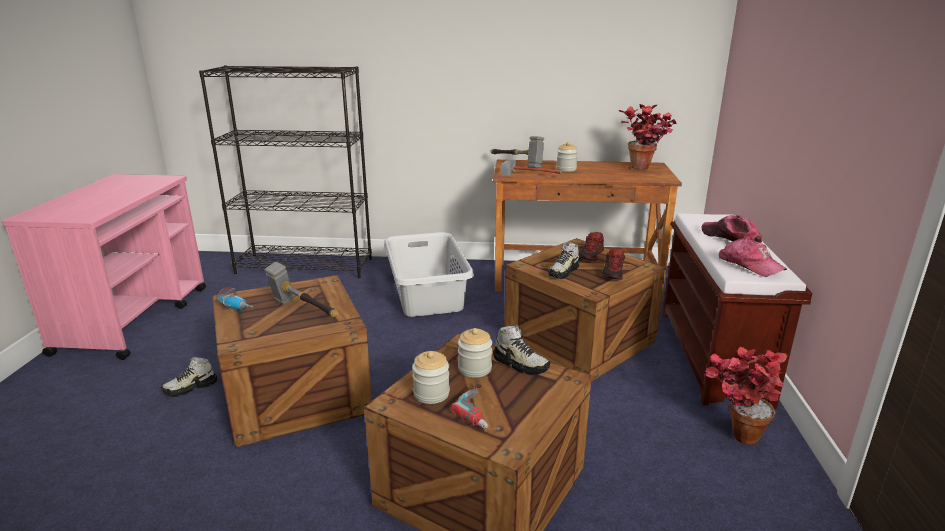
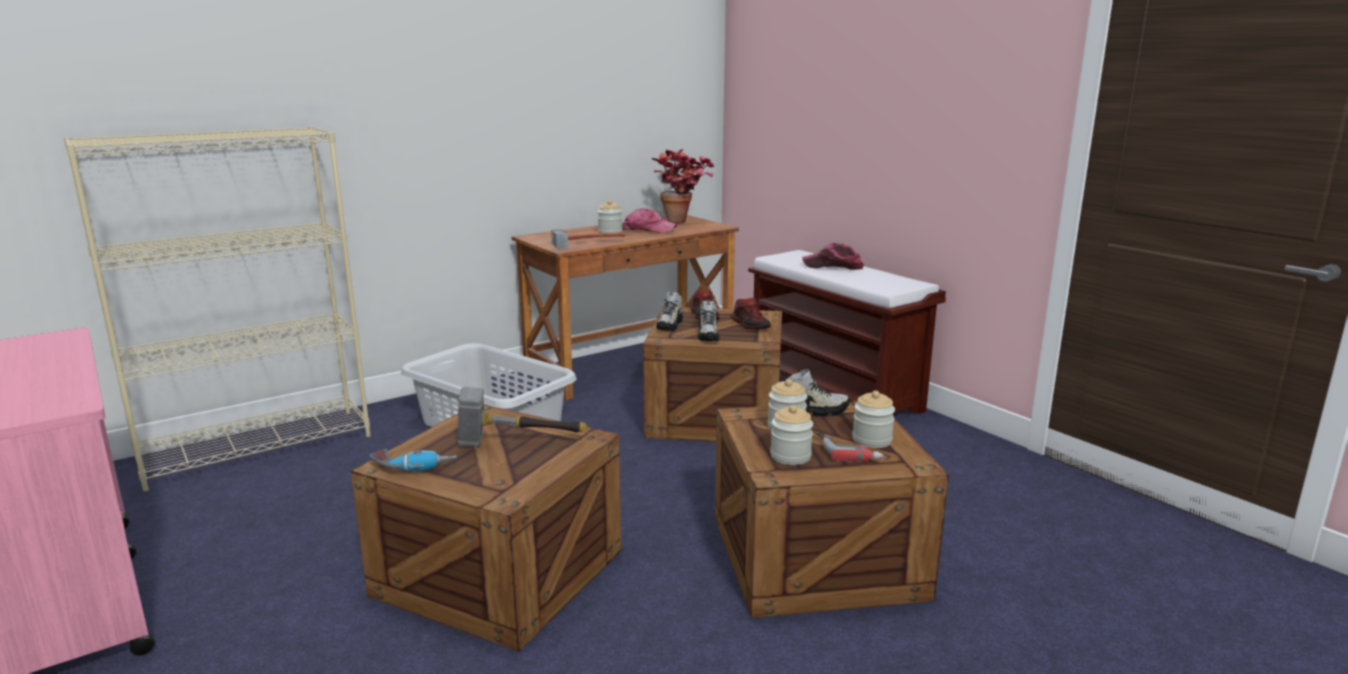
camera: 40 degrees left, 5 degrees down
shoe [161,357,217,397] -> shoe moved to [656,292,683,331]
black bookcase [199,65,372,278] -> beige bookcase [64,127,371,492]
hammer [490,136,544,168] -> none
potted plant [703,347,787,445] -> none
cap [719,238,787,277] -> cap moved to [622,208,677,233]
none -> jar [852,390,895,448]

